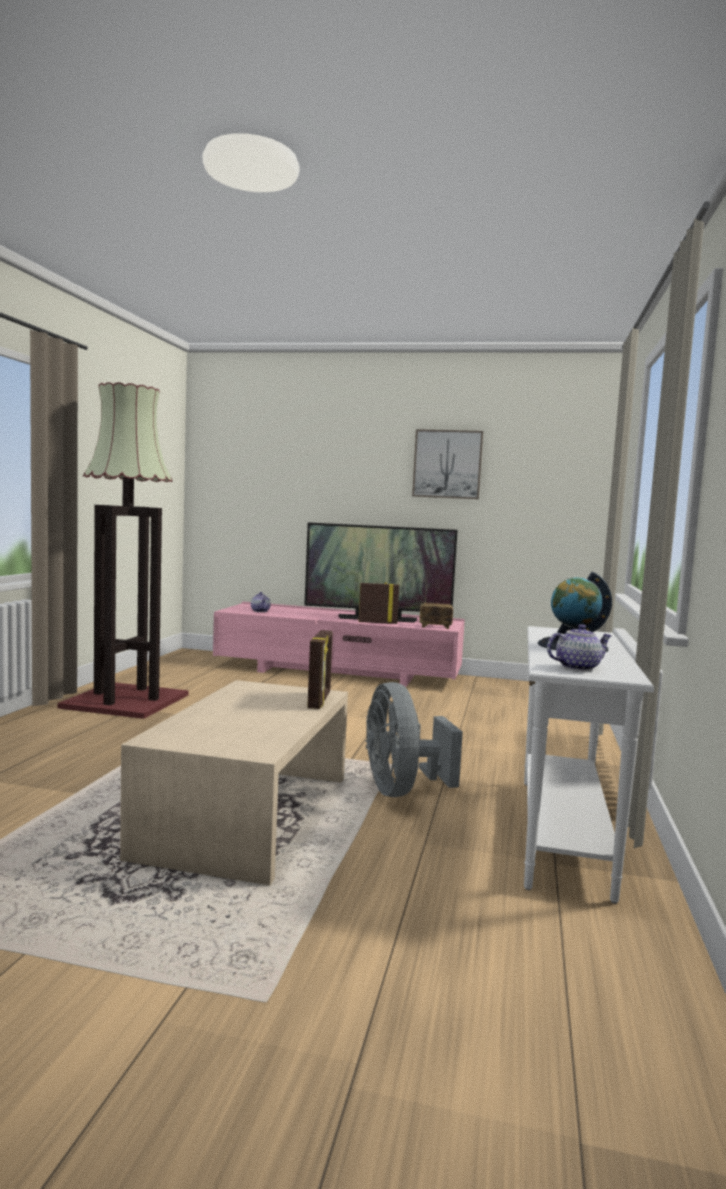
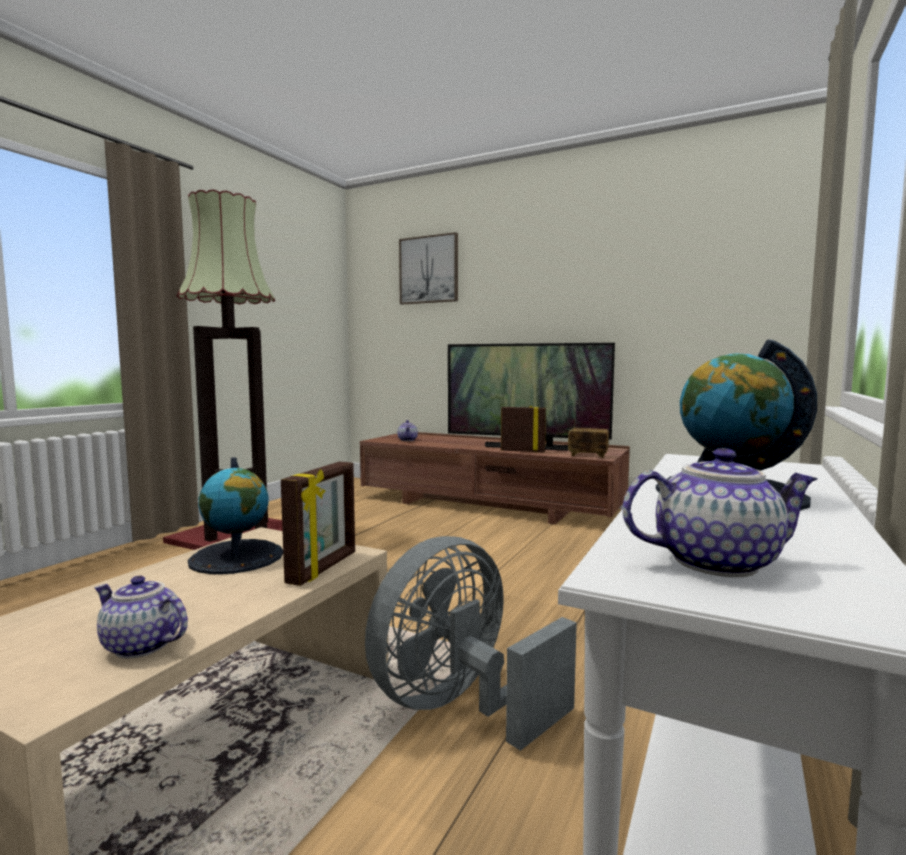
camera: 15 degrees right, 0 degrees up
pink tv stand [213,602,465,687] -> brown tv stand [360,432,630,524]
grey fan [365,682,463,797] -> grey fan turned 45 degrees clockwise [365,536,577,751]
picture [412,429,483,499] -> picture moved to [399,232,458,304]
none -> teapot [94,576,188,658]
none -> globe [188,457,283,574]

